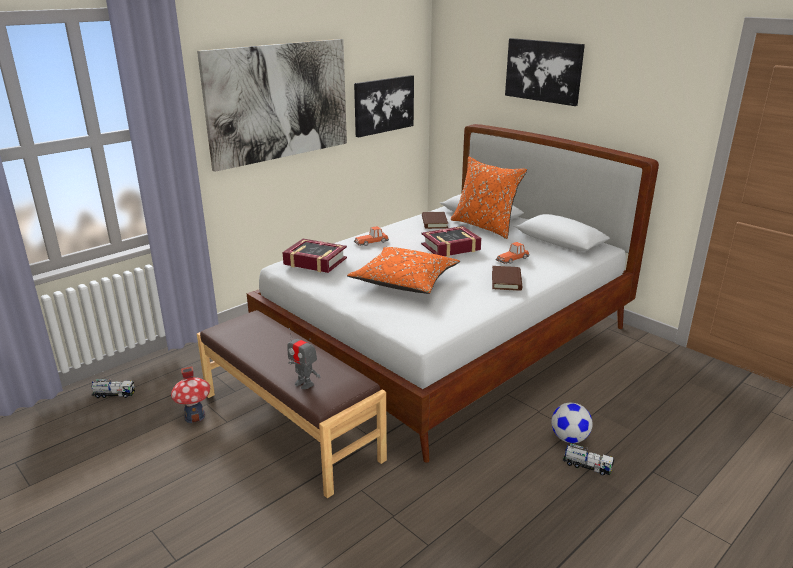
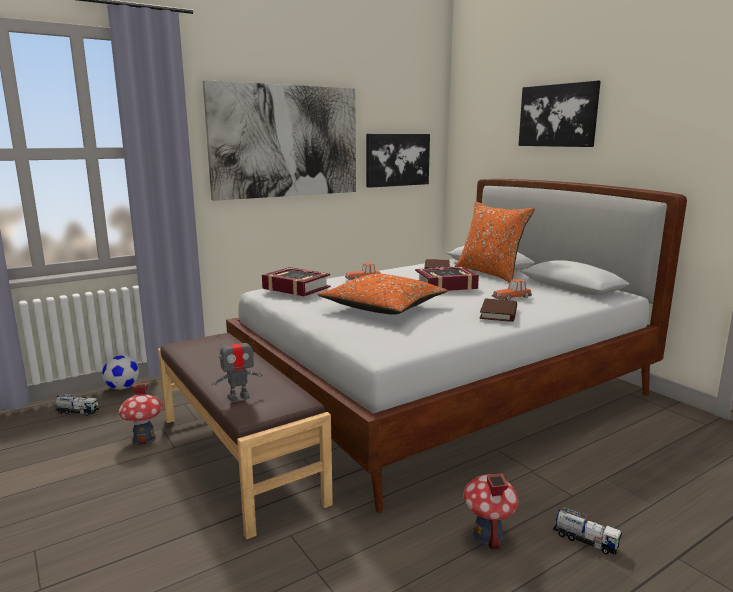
camera: 10 degrees right, 10 degrees down
toy robot [287,328,321,389] -> toy robot turned 75 degrees counterclockwise [212,332,262,402]
football [551,403,593,443] -> football moved to [102,355,139,390]
none -> toy house [463,473,519,549]

